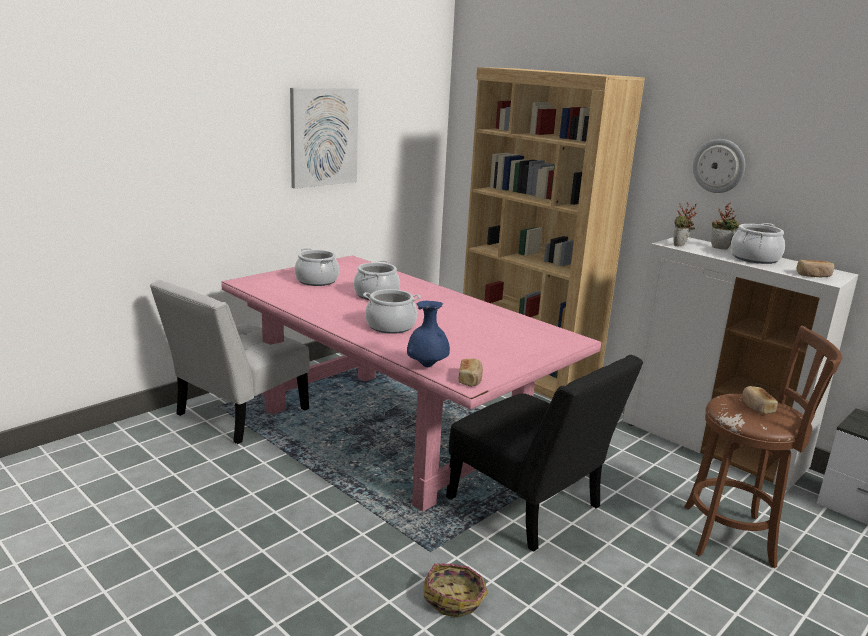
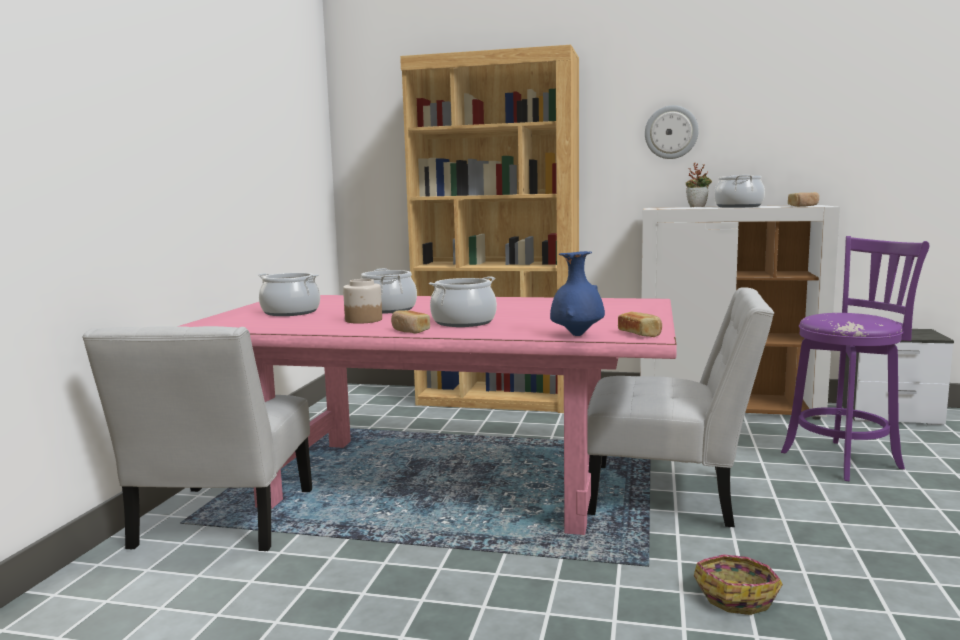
camera: 30 degrees left, 10 degrees down
picture [290,88,358,189] -> none
black chair [446,355,643,552] -> white chair [587,287,774,527]
potted plant [673,203,698,246] -> none
brown stool [684,325,843,568] -> purple stool [781,236,929,481]
bread [742,386,778,414] -> bread moved to [391,310,430,333]
none -> jar [343,279,382,324]

